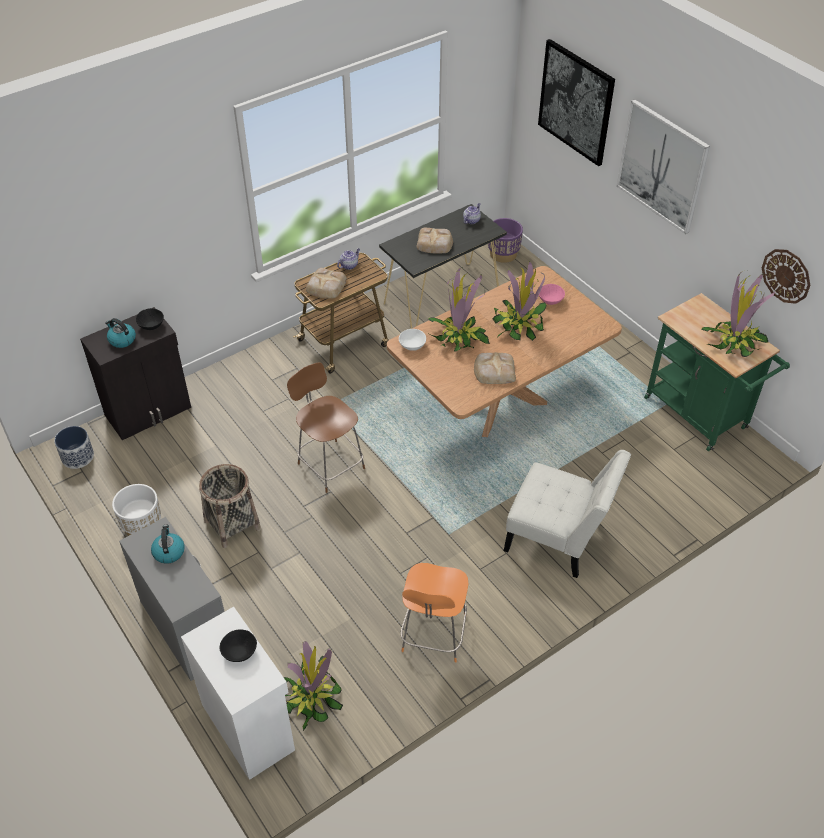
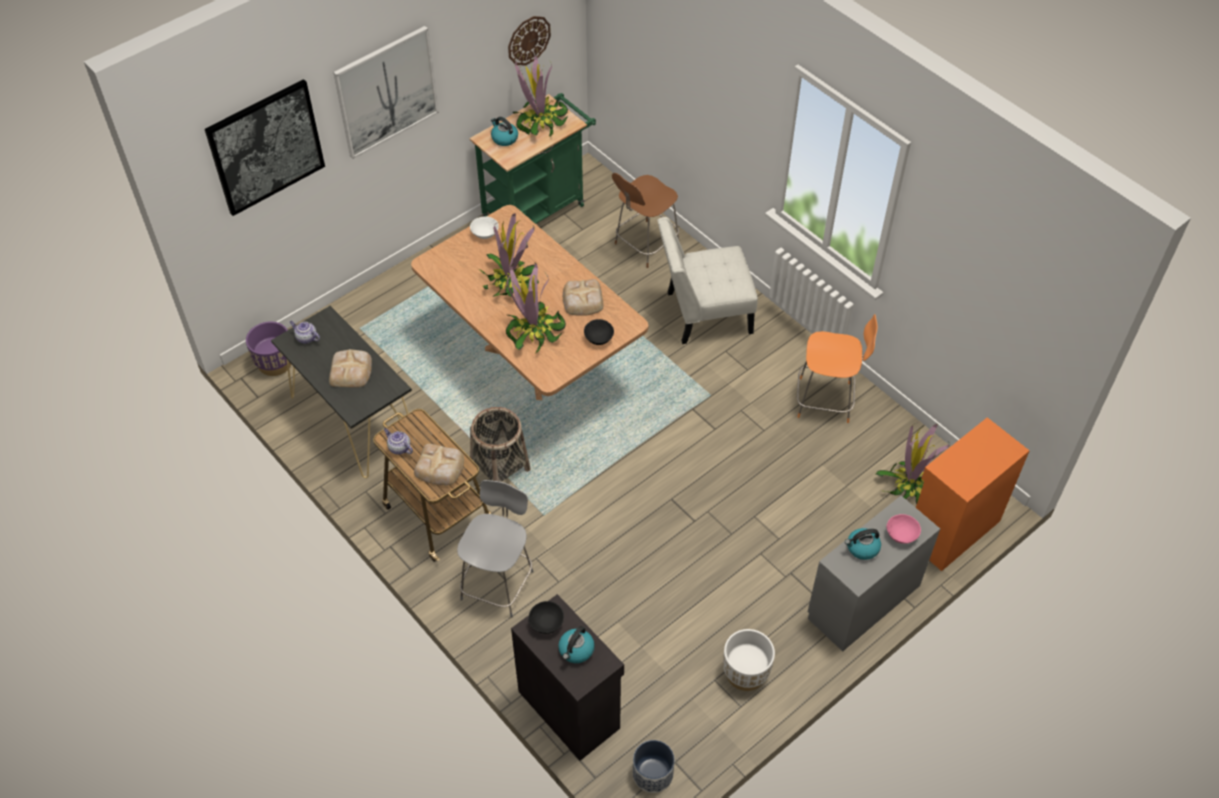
camera: 95 degrees left, 5 degrees up
white cabinet [181,607,295,780] -> orange cabinet [916,417,1030,571]
basket [199,464,261,548] -> basket moved to [470,407,531,482]
black bowl [220,629,257,662] -> black bowl moved to [584,319,614,345]
brown stool [287,362,365,493] -> brown stool moved to [612,173,679,268]
white bowl [399,329,426,351] -> white bowl moved to [470,216,499,239]
white chair [504,450,631,578] -> white chair turned 120 degrees counterclockwise [657,217,758,344]
pink bowl [539,284,565,305] -> pink bowl moved to [887,514,921,544]
none -> grey stool [457,480,534,617]
none -> kettle [491,117,518,146]

